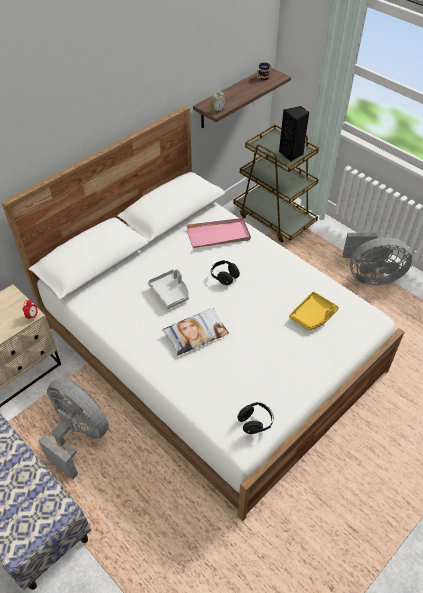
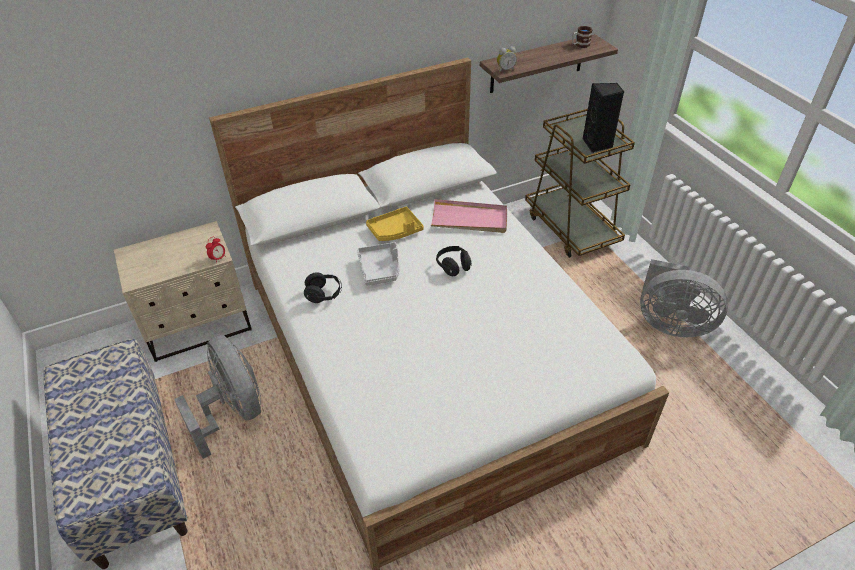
camera: 20 degrees right, 5 degrees down
pillow [162,308,229,356] -> none
black headphones [237,402,274,434] -> black headphones moved to [304,272,342,303]
yellow tray [289,291,339,331] -> yellow tray moved to [366,207,424,241]

